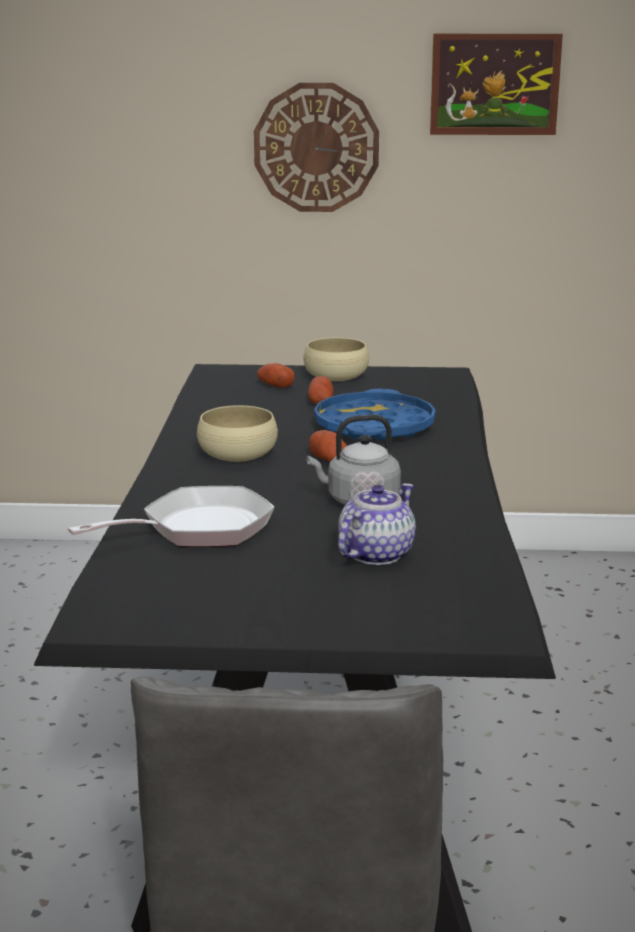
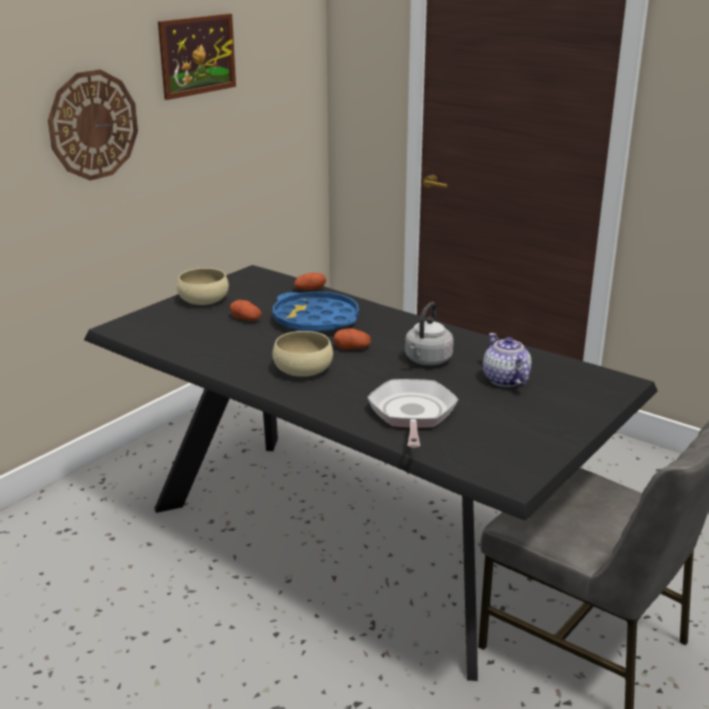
camera: 55 degrees left, 5 degrees up
potato [257,363,295,388] -> potato moved to [294,273,326,290]

